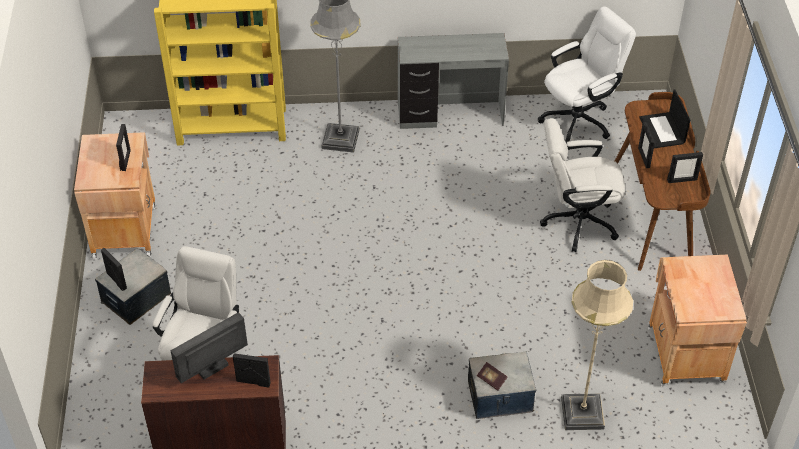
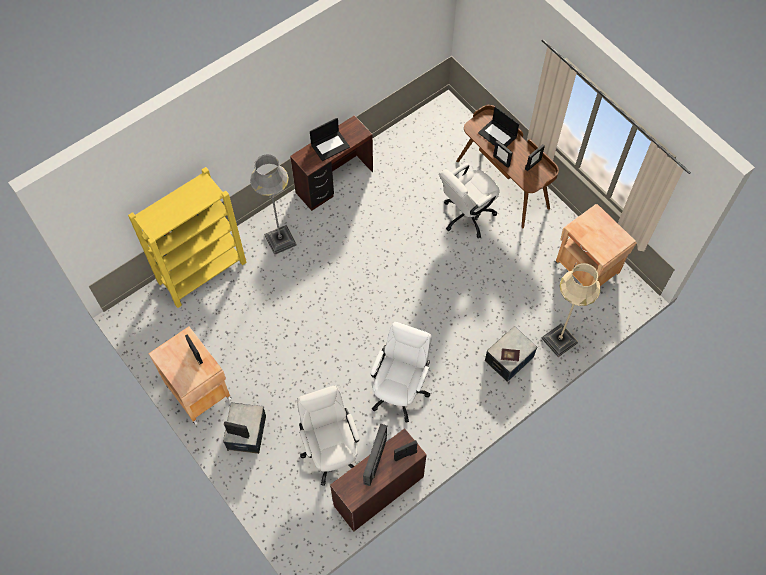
camera: 35 degrees left, 15 degrees up
grey desk [398,33,509,129] -> brown desk [290,115,373,211]
white office chair [538,6,636,143] -> white office chair moved to [371,322,432,423]
none -> laptop [310,118,350,161]

